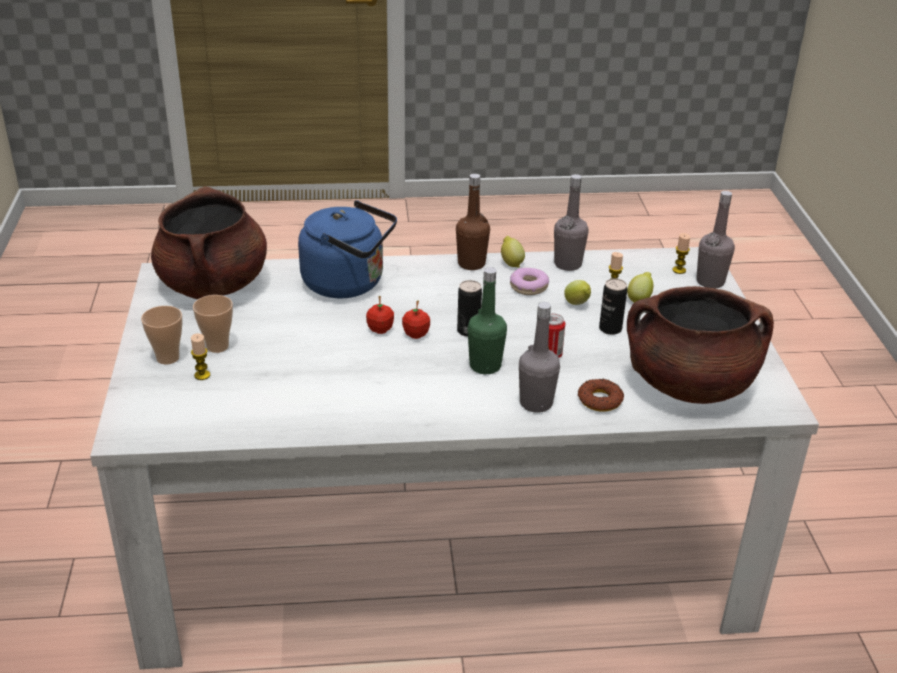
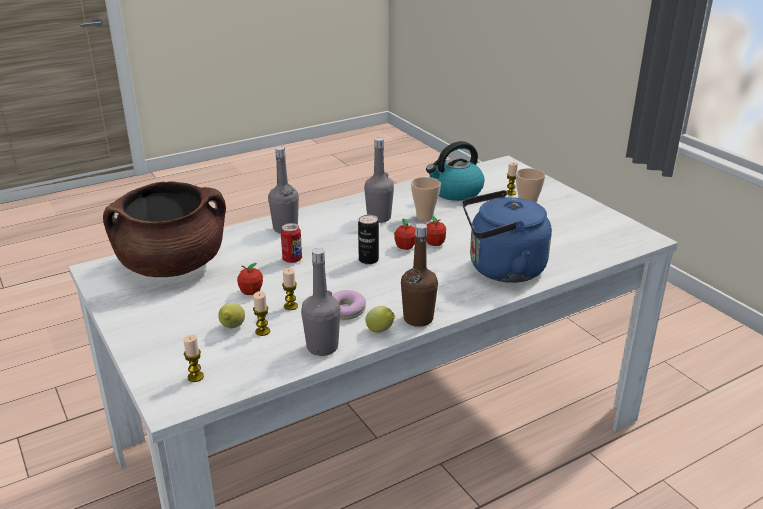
camera: 155 degrees right, 5 degrees down
cup [141,306,183,365] -> cup moved to [411,177,441,221]
brown cooking pot [151,186,267,299] -> none
green bottle [467,267,507,374] -> none
lemon [564,280,591,305] -> candle [282,268,298,310]
donut [578,379,624,412] -> none
can [599,278,627,335] -> apple [237,263,263,295]
grey bottle [696,191,735,288] -> grey bottle moved to [364,137,394,223]
none -> kettle [426,141,484,201]

